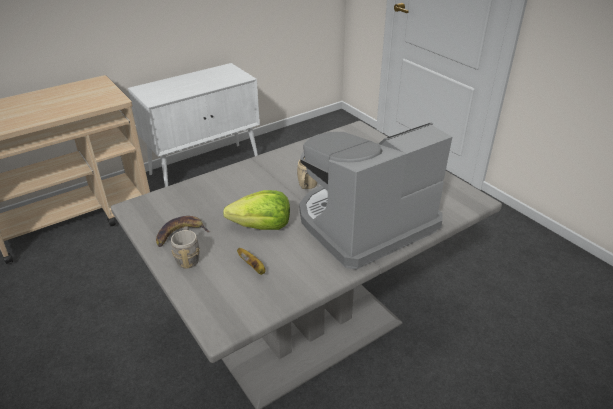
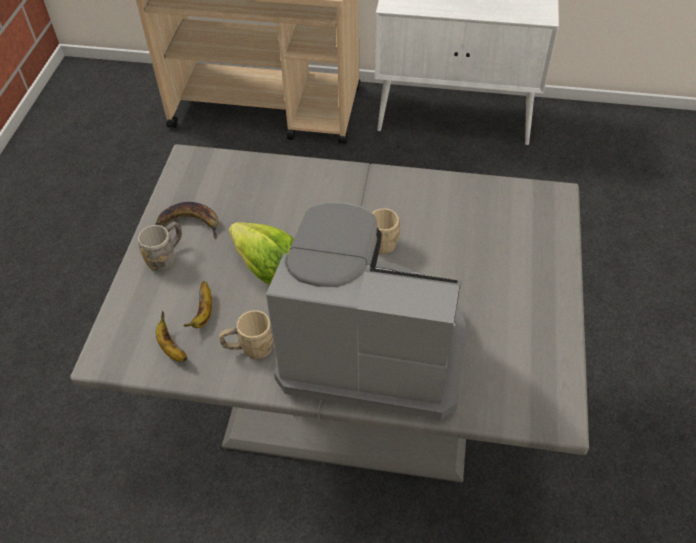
camera: 45 degrees right, 15 degrees up
none -> banana [156,311,187,362]
none -> beige mug [219,310,274,359]

